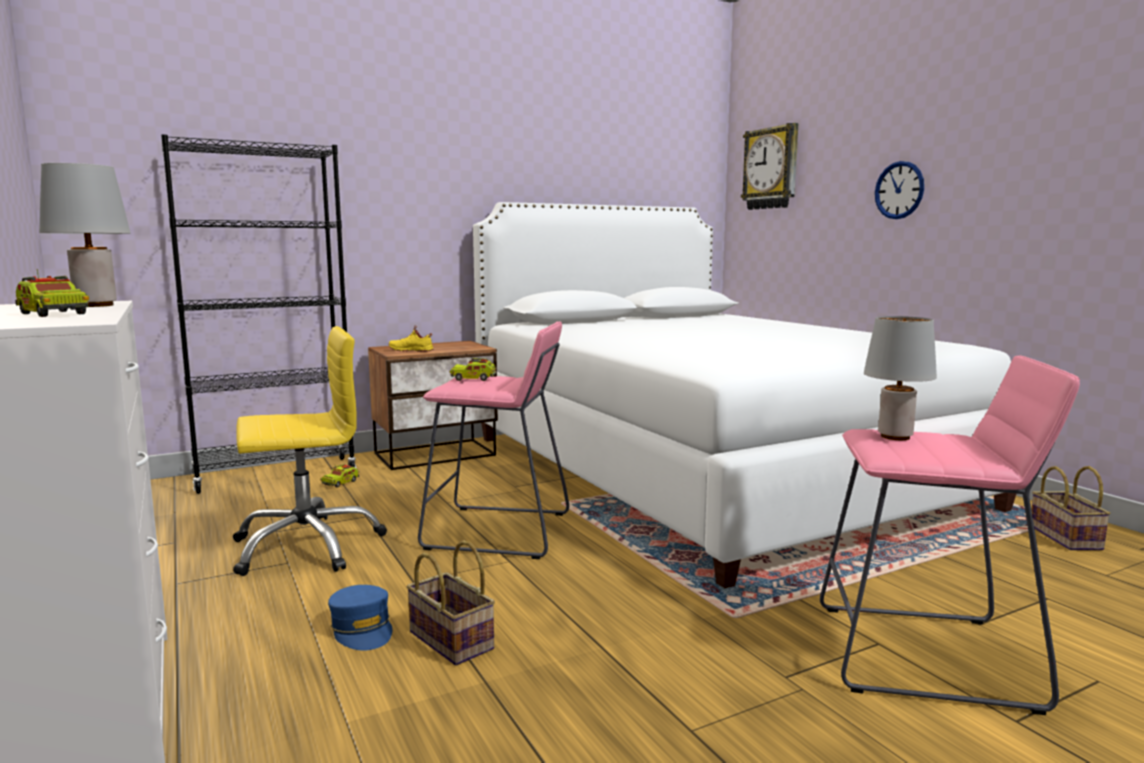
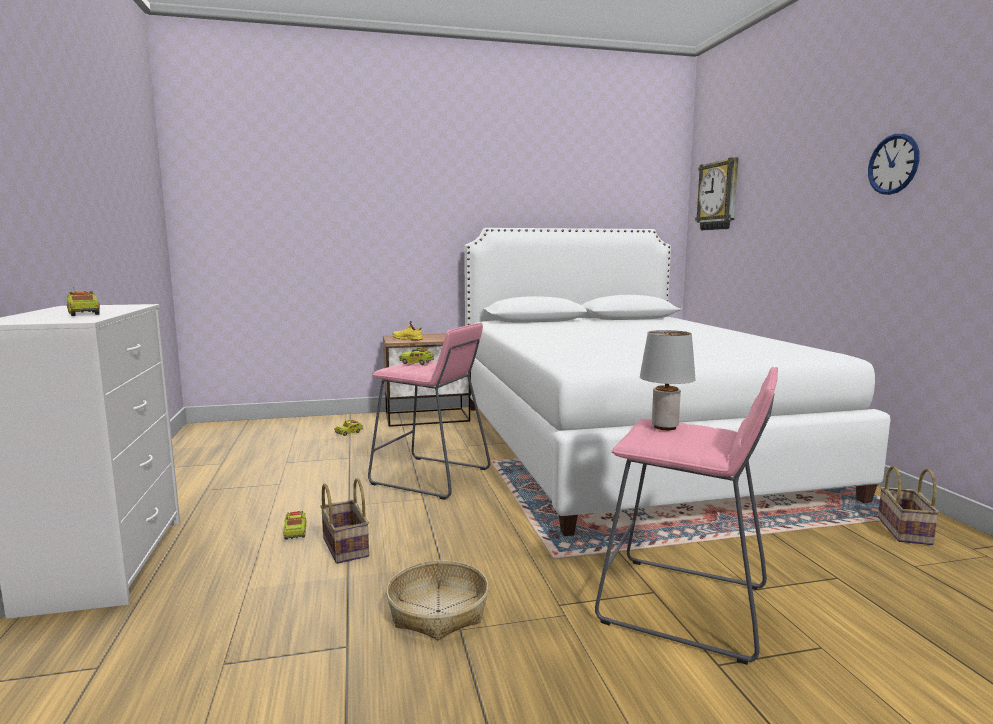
camera: 15 degrees right, 0 degrees up
grey table lamp [39,163,131,307] -> none
black bookcase [161,135,356,494] -> none
yellow office chair [233,326,387,576] -> none
blue cap [328,585,392,651] -> toy truck [283,511,307,540]
wall clock [875,161,924,219] -> wall clock moved to [868,134,920,195]
none -> basket [386,560,489,640]

